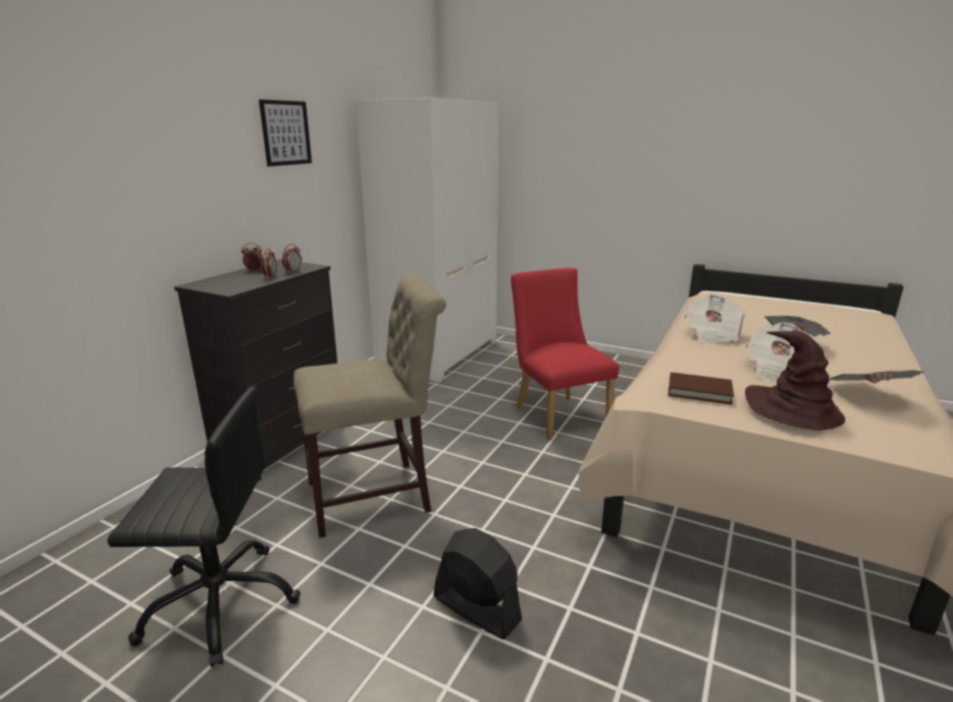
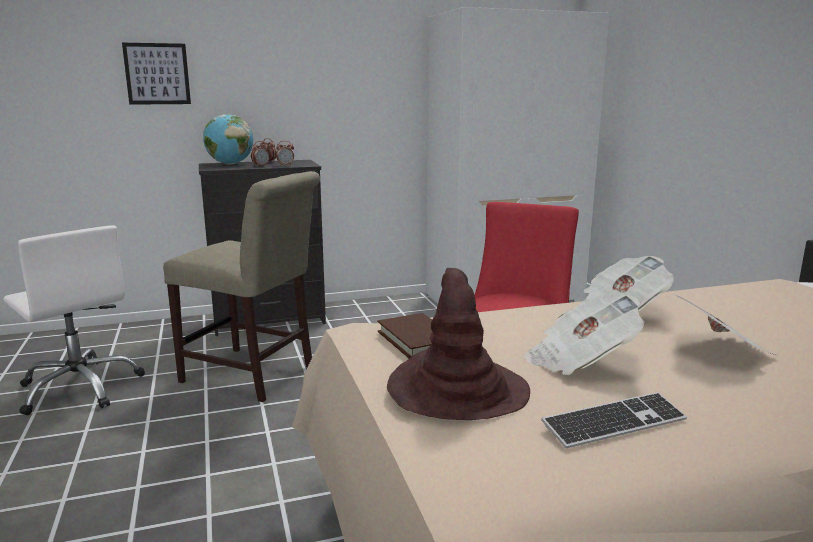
camera: 45 degrees right, 5 degrees down
black office chair [107,387,300,667] -> white office chair [3,225,145,415]
picture [259,99,312,166] -> picture moved to [122,43,191,105]
black fan [433,528,522,639] -> none
newspaper [829,370,924,383] -> keyboard [541,392,687,448]
none -> globe [203,114,253,165]

